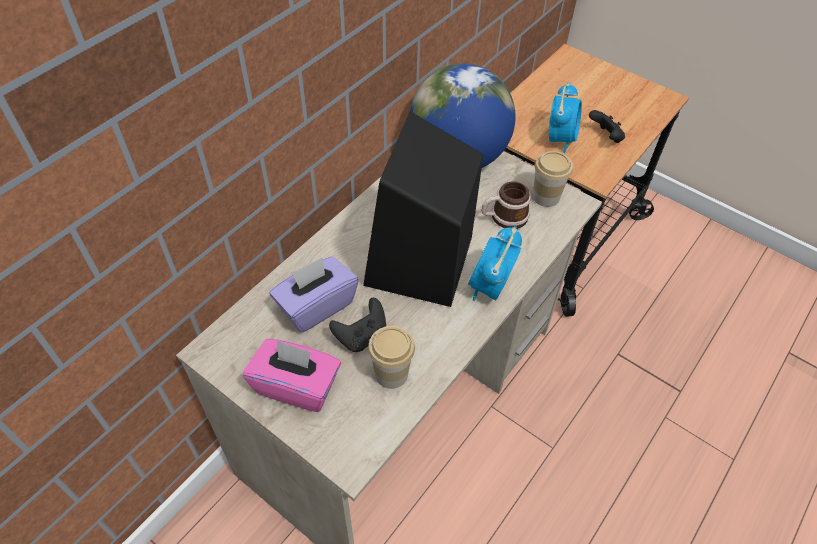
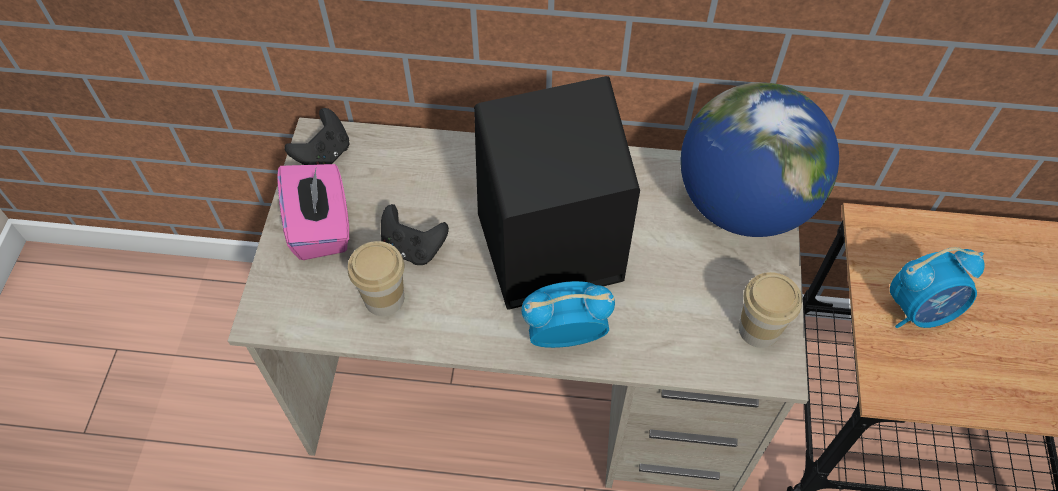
camera: 60 degrees right, 5 degrees up
purple tissue box [269,256,359,333] -> none
mug [481,182,531,229] -> none
black game controller [589,110,625,143] -> black game controller moved to [285,108,349,165]

